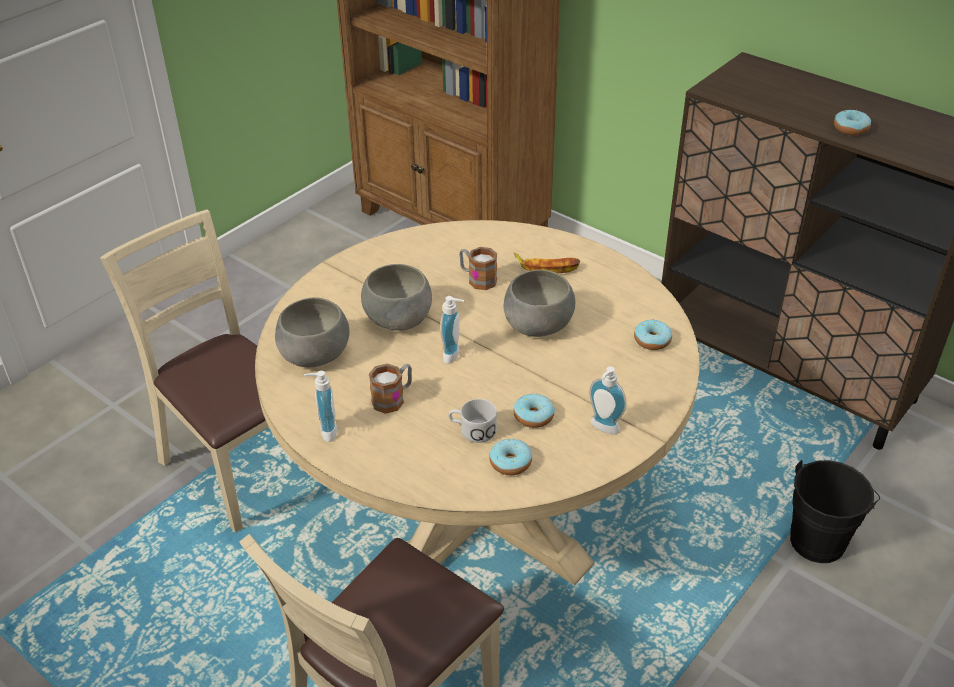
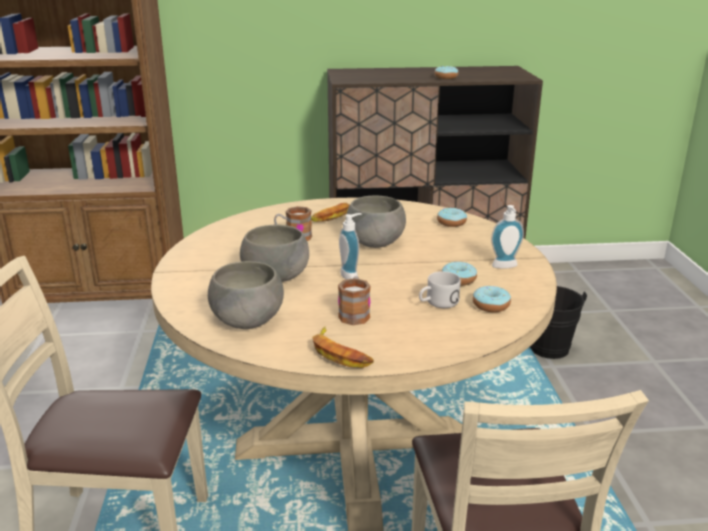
camera: 45 degrees left, 15 degrees down
soap dispenser [304,371,337,442] -> banana [313,326,374,368]

